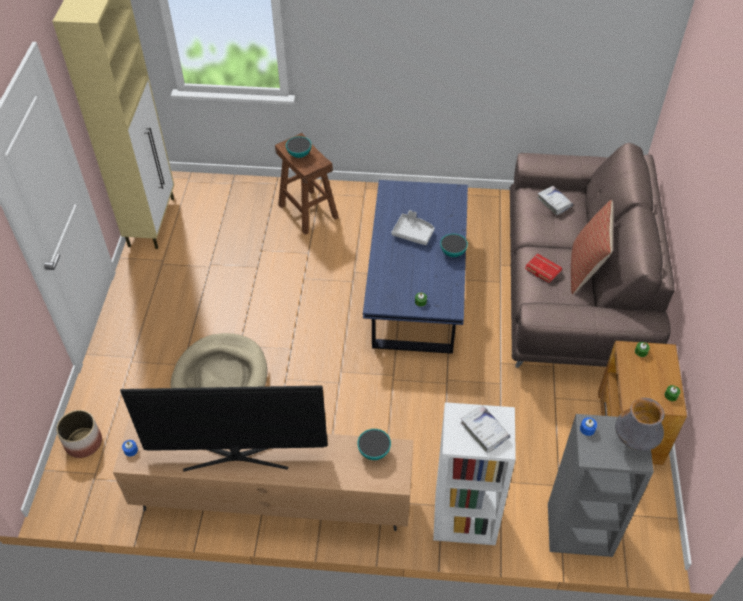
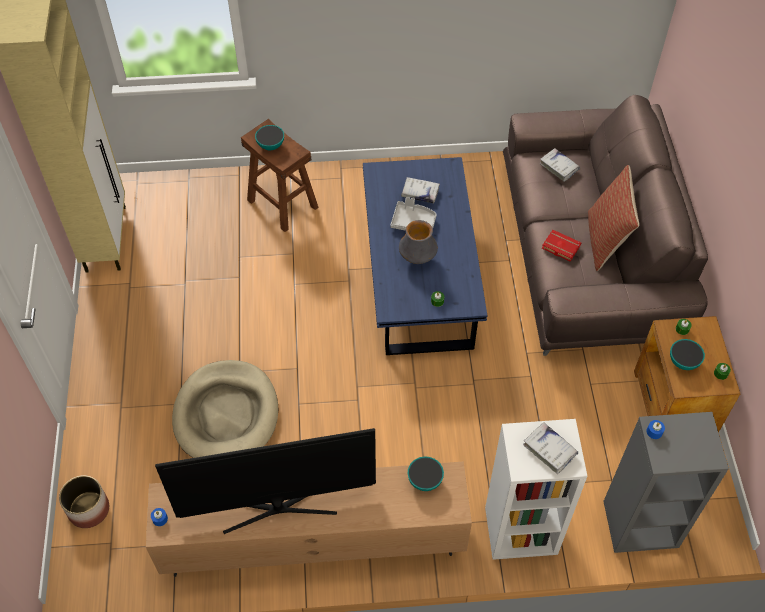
camera: 10 degrees left, 5 degrees up
bowl [440,234,468,257] -> bowl moved to [670,339,705,370]
vase [615,398,665,451] -> vase moved to [399,220,438,264]
none -> white book [401,177,440,203]

